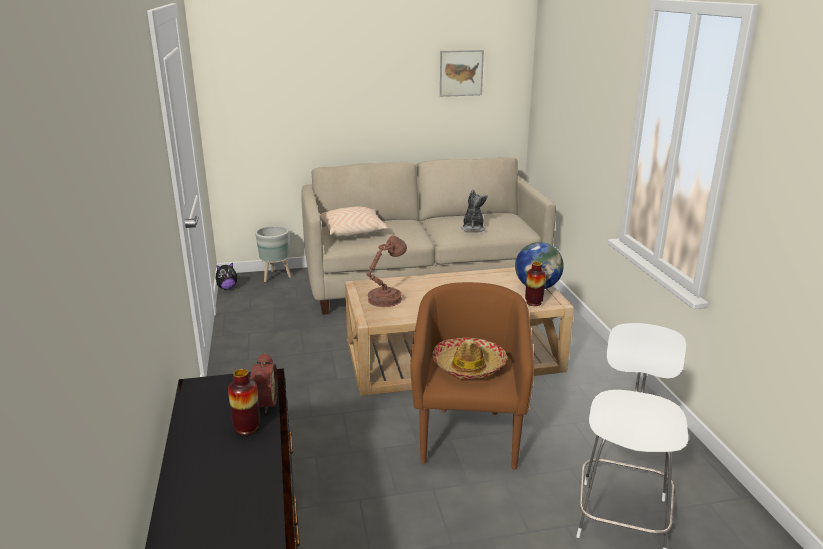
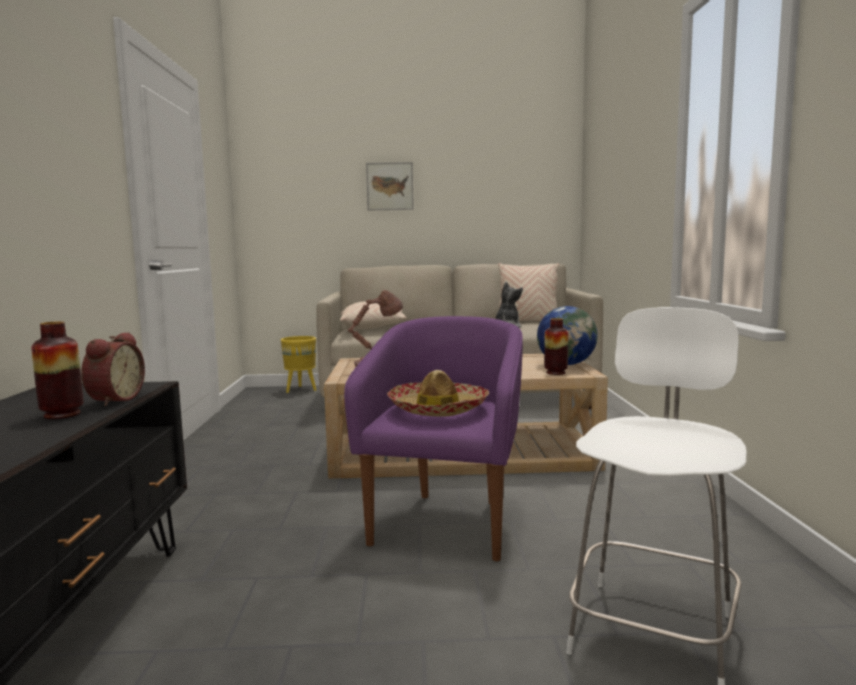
camera: 10 degrees right, 15 degrees down
plush toy [216,262,237,290] -> none
grey planter [255,226,291,282] -> yellow planter [281,336,316,393]
brown armchair [410,282,534,470] -> purple armchair [344,316,523,561]
picture [440,50,484,97] -> picture moved to [366,162,414,210]
none -> beige pillow [498,263,559,321]

